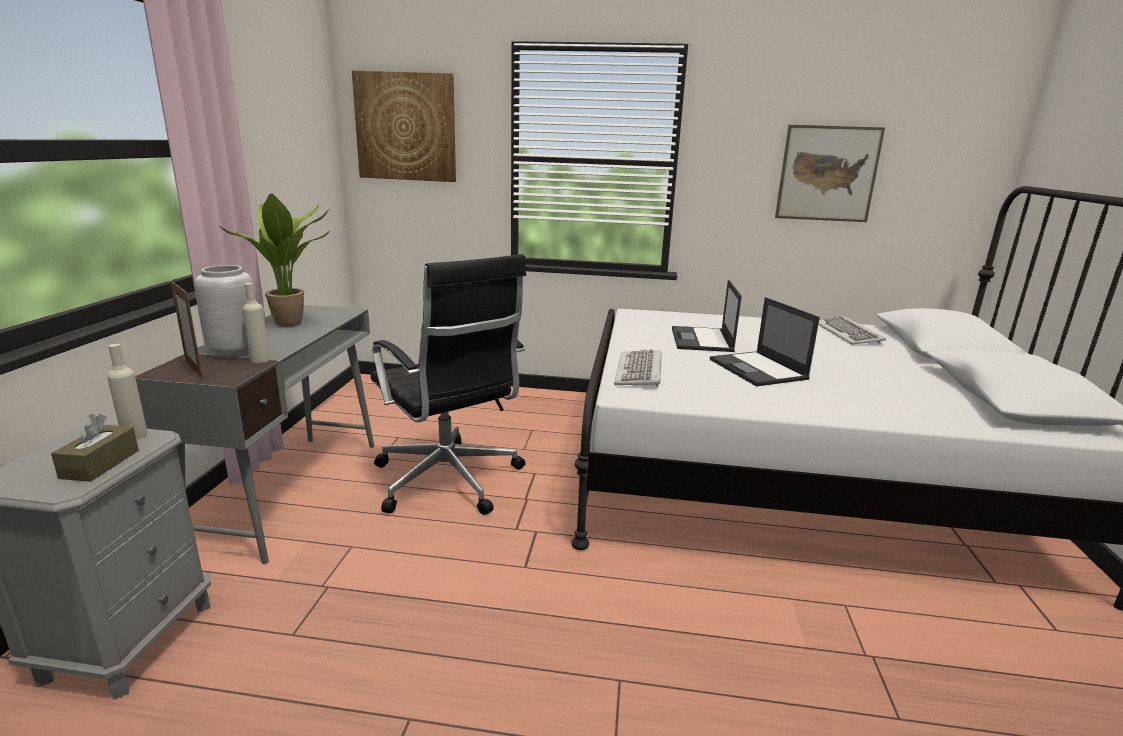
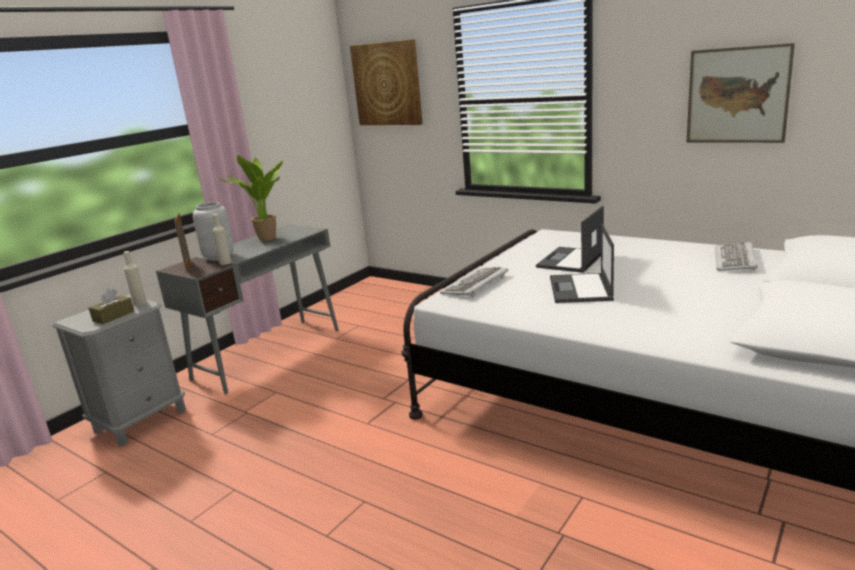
camera: 30 degrees right, 0 degrees up
black office chair [370,254,526,515] -> none

